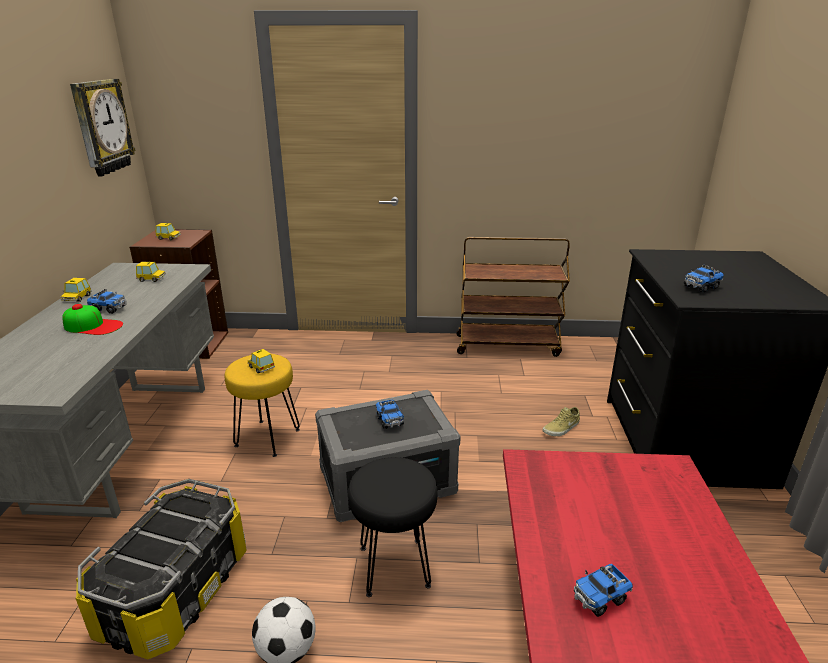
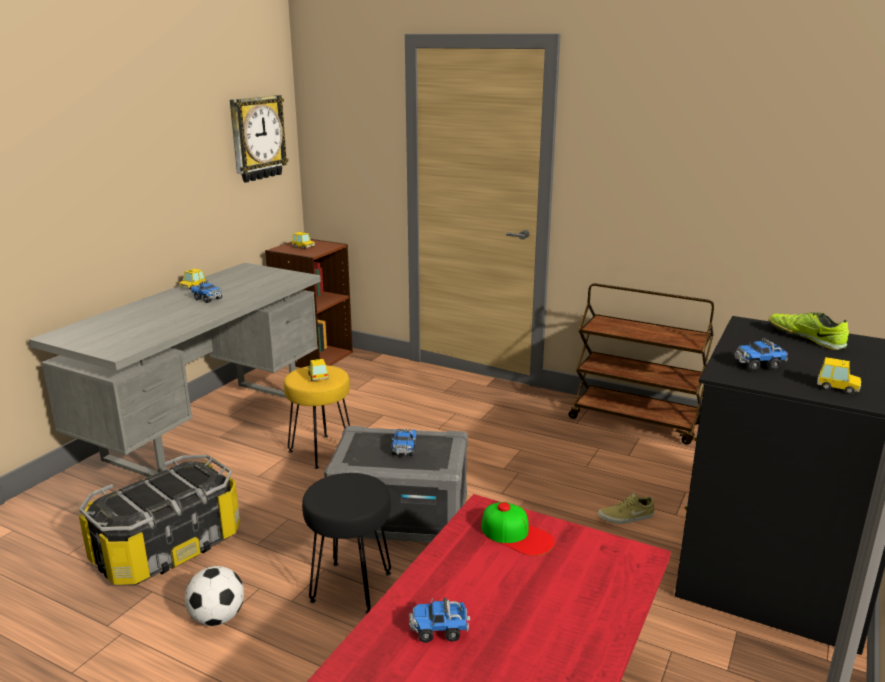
camera: 25 degrees right, 5 degrees down
cap [62,304,123,335] -> cap moved to [481,502,555,556]
toy car [136,262,166,282] -> toy car moved to [817,357,861,394]
none -> shoe [768,312,849,350]

